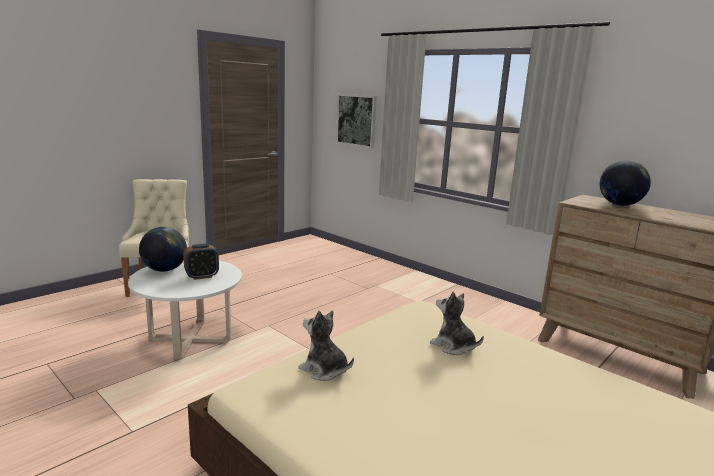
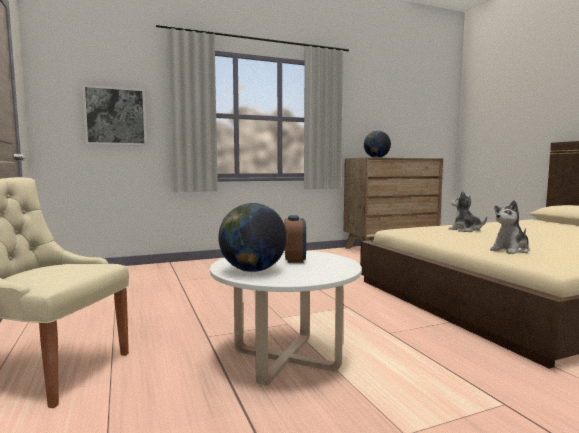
camera: 65 degrees left, 10 degrees down
plush toy [430,292,484,355] -> plush toy turned 75 degrees clockwise [448,191,487,232]

